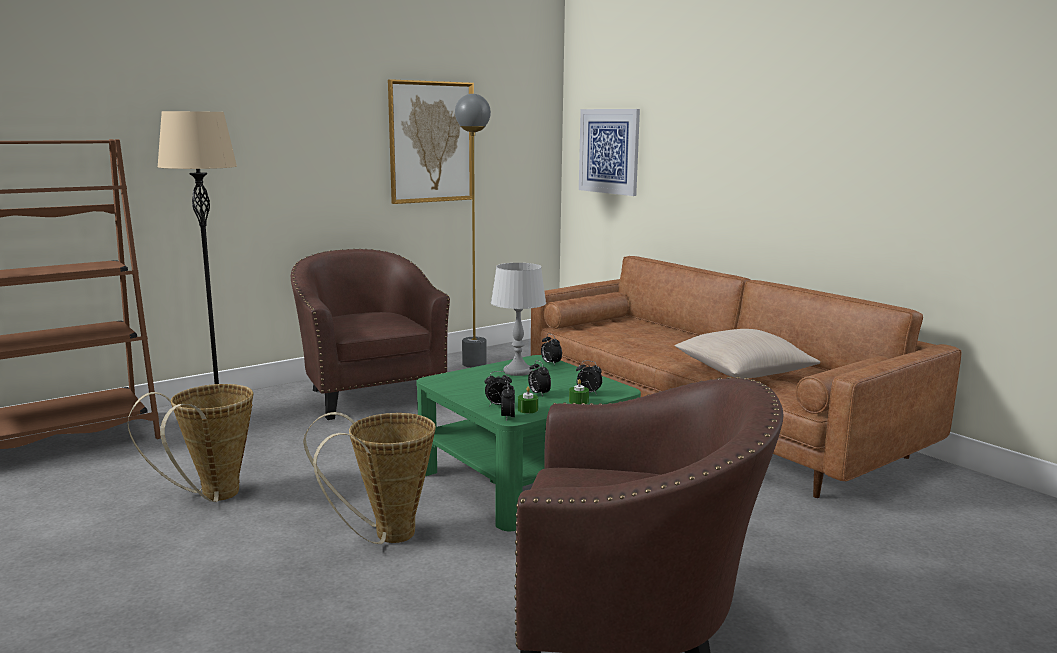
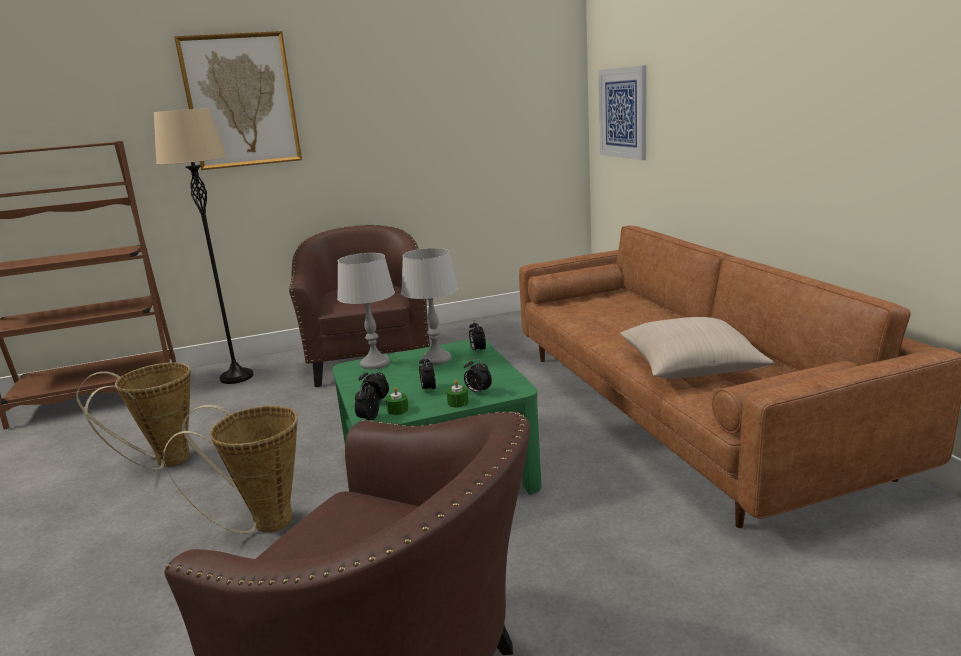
camera: 20 degrees right, 5 degrees up
picture [388,79,474,204] -> picture moved to [174,31,302,170]
grey floor lamp [455,94,491,368] -> none
none -> grey table lamp [337,253,395,370]

